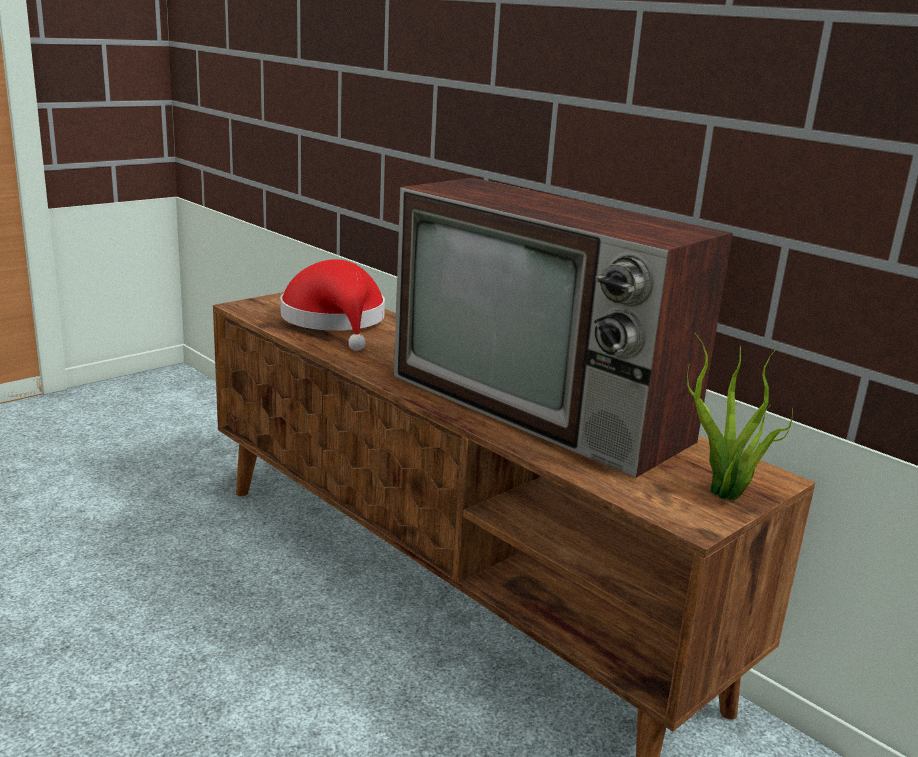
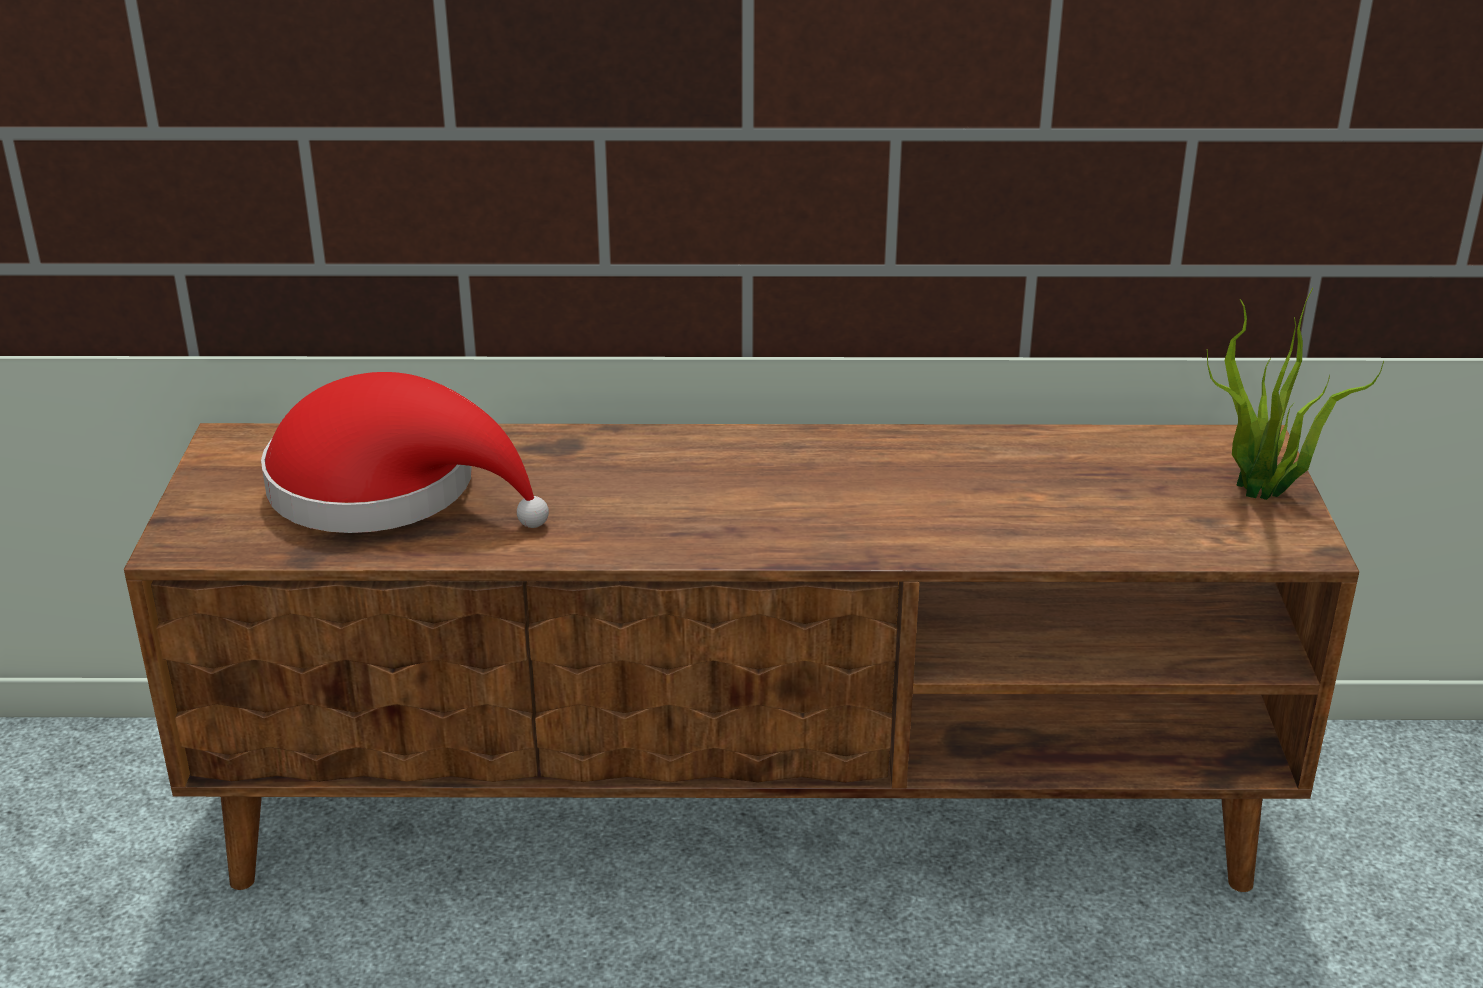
camera: 45 degrees left, 10 degrees up
television [394,178,733,478] -> none

